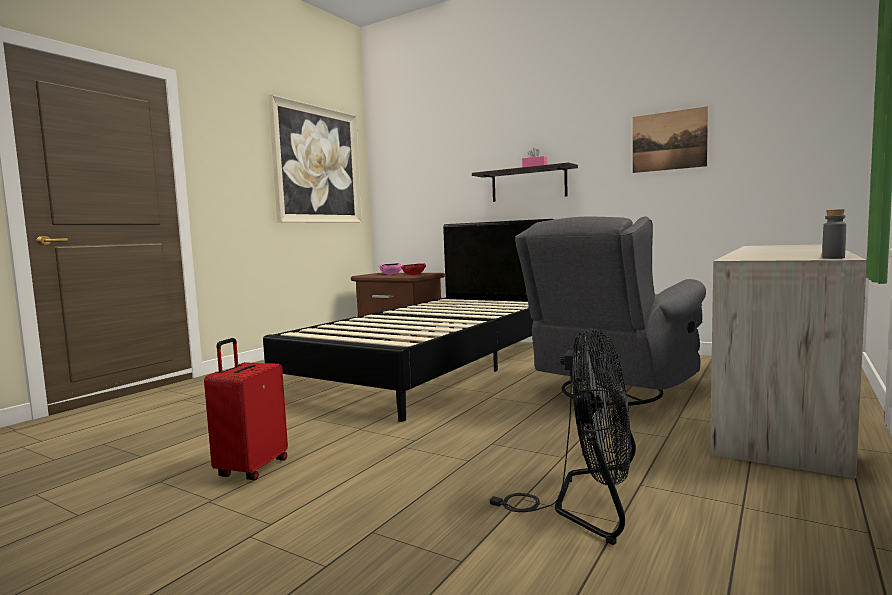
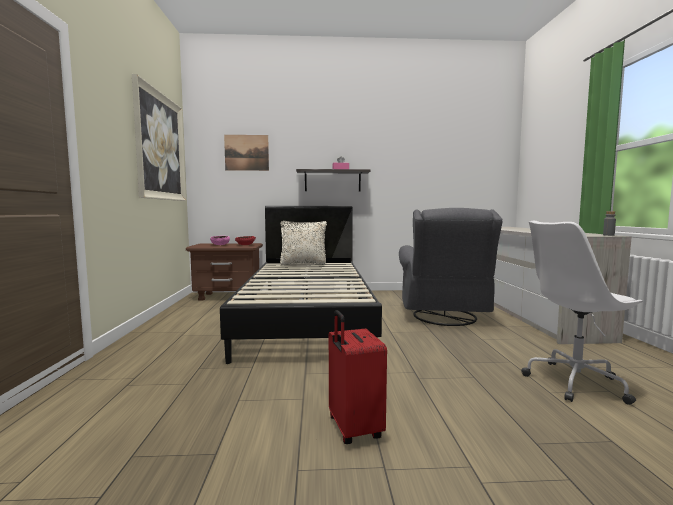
camera: 35 degrees left, 0 degrees up
black fan [488,328,636,545] -> white office chair [521,221,643,405]
picture [633,106,708,173] -> picture moved to [224,135,269,171]
none -> beige pillow [280,221,327,265]

